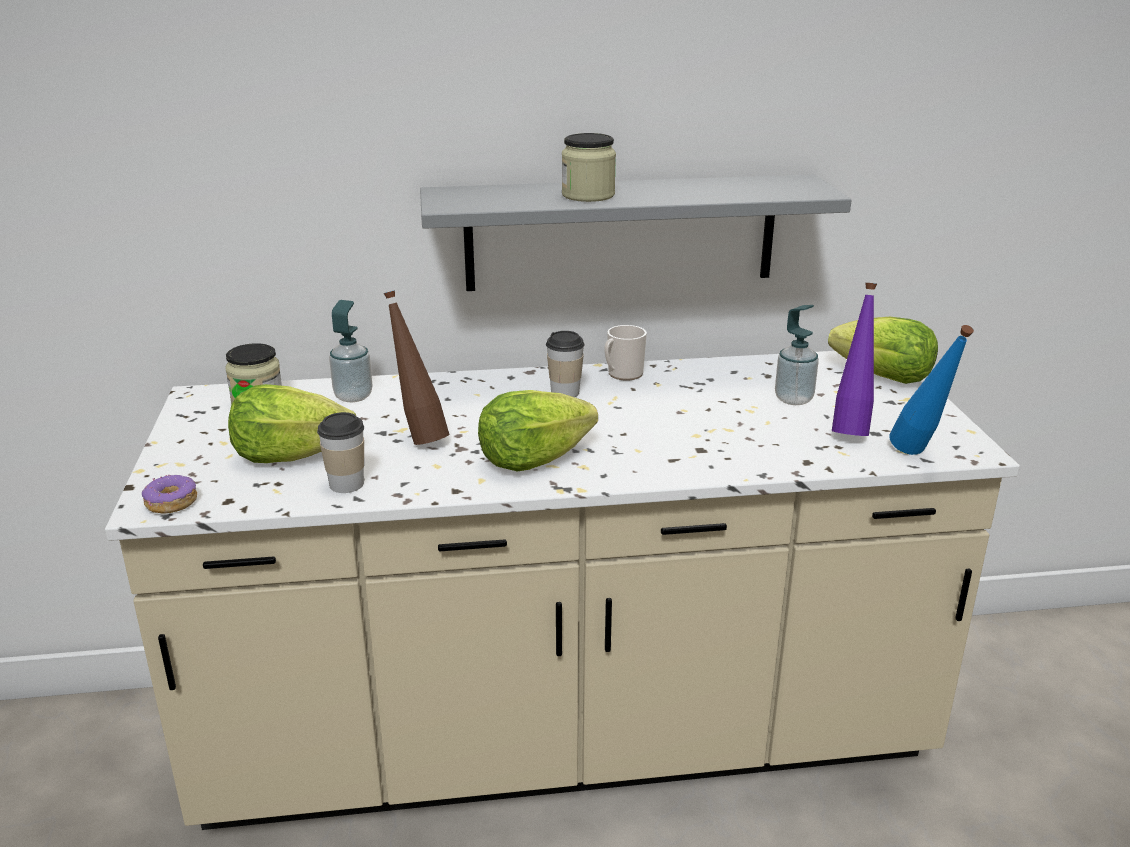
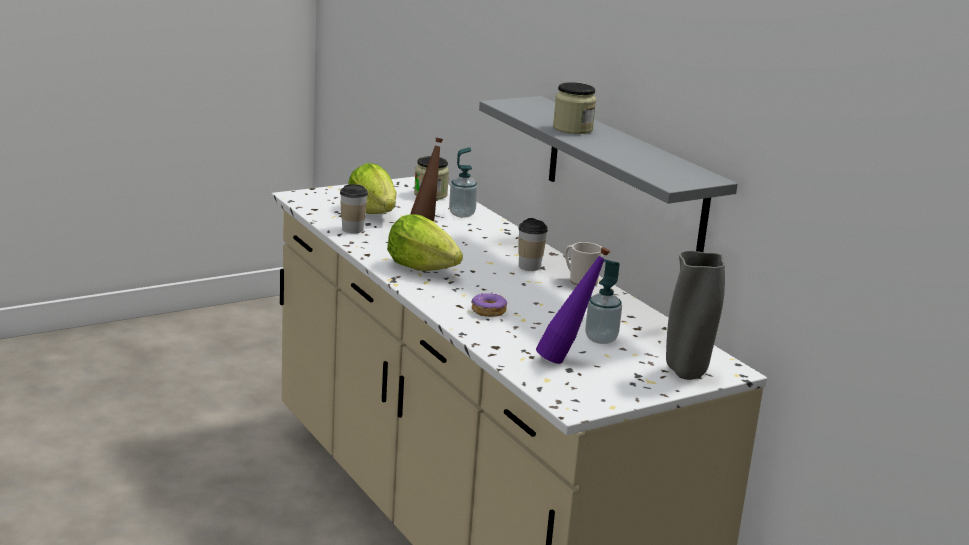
camera: 65 degrees right, 5 degrees down
donut [142,474,197,514] -> donut moved to [471,292,507,317]
lettuce [828,317,938,384] -> grey vase [666,251,725,380]
blue bottle [890,325,974,455] -> none

